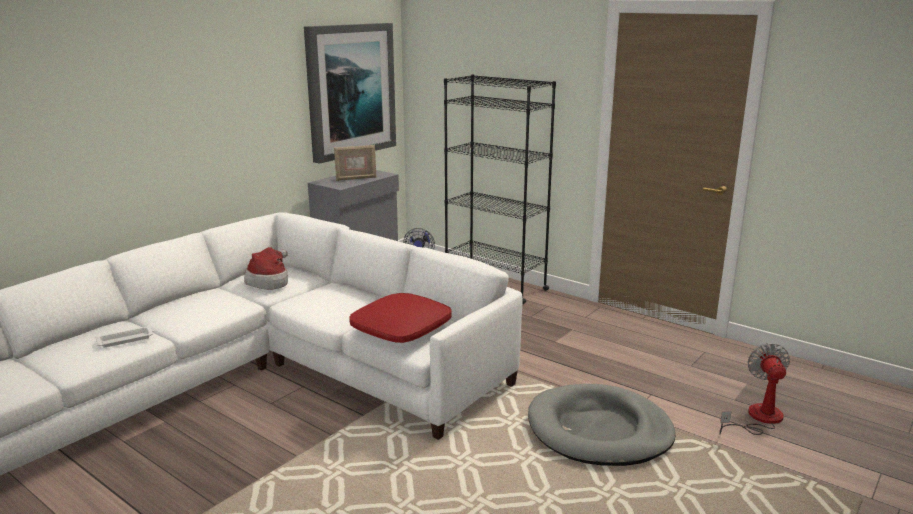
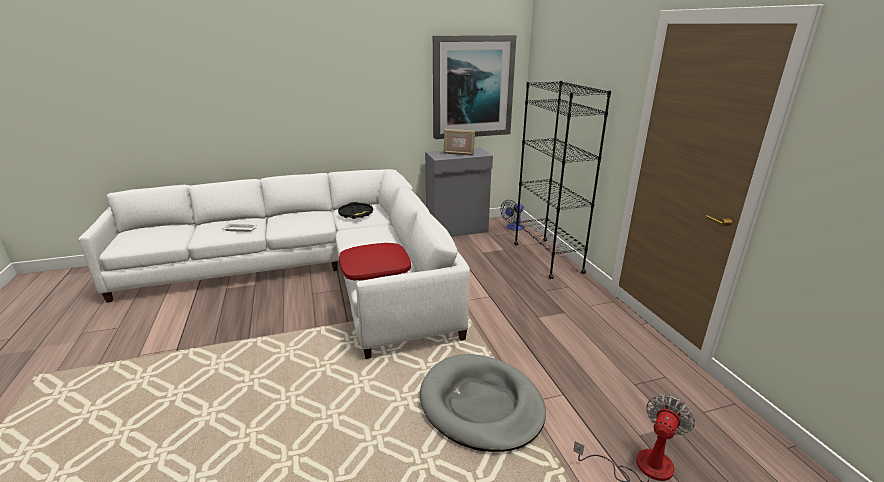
camera: 35 degrees right, 5 degrees up
hat [244,247,288,290] -> black tray [338,202,373,219]

